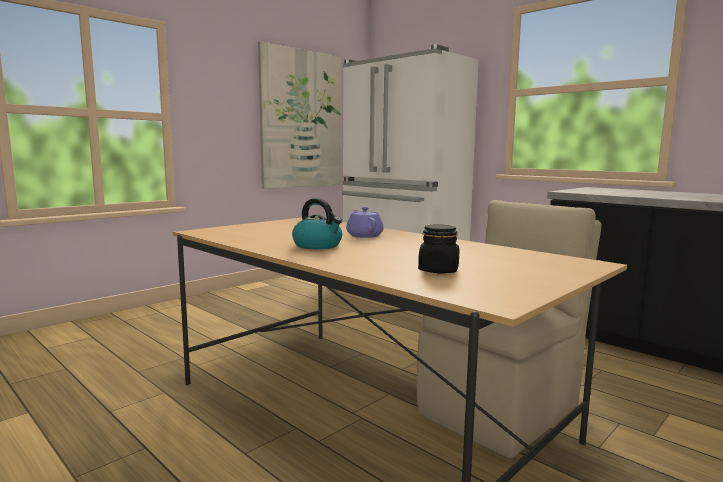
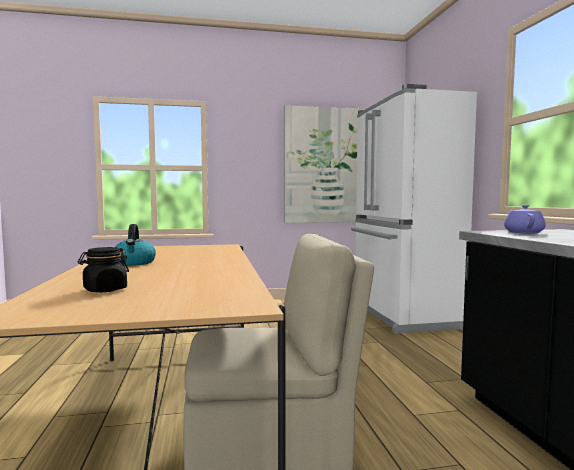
camera: 35 degrees right, 5 degrees down
purple teapot [346,207,383,238] -> purple teapot moved to [504,205,546,234]

